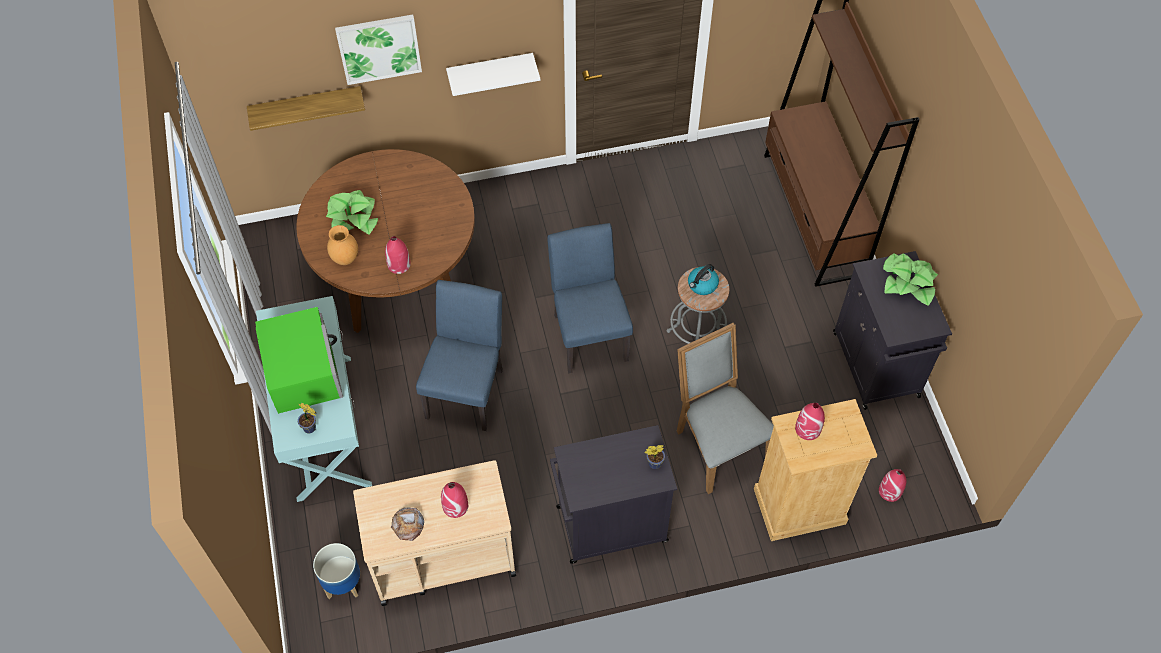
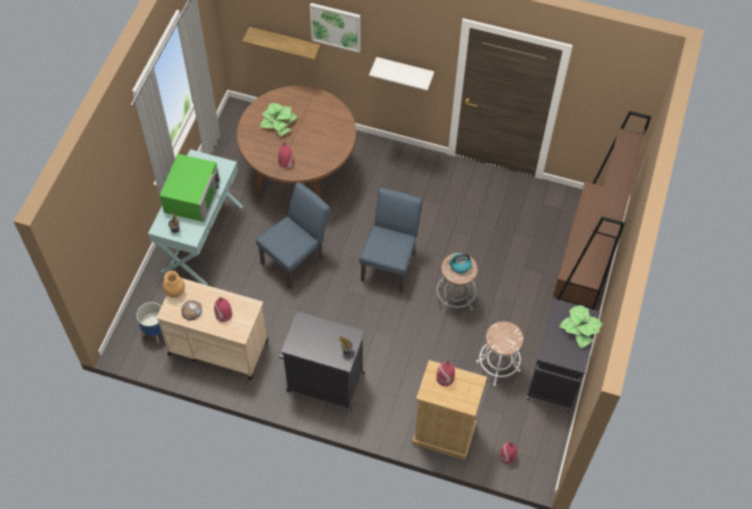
camera: 30 degrees right, 0 degrees up
brown vase [327,225,358,265] -> brown vase moved to [163,271,185,298]
grey chair [676,322,774,494] -> none
none -> white stool [476,321,524,386]

